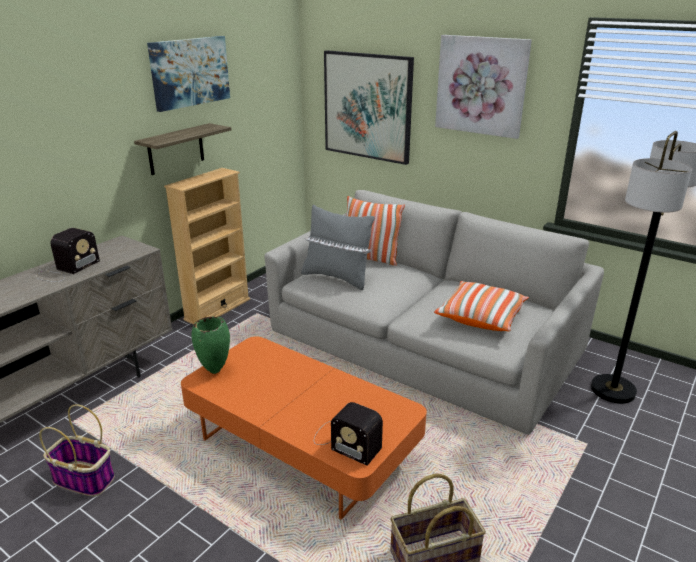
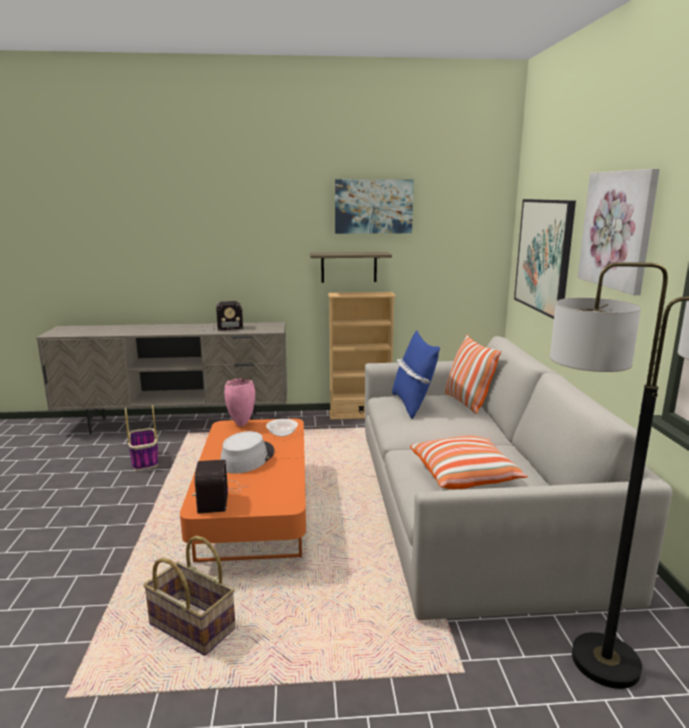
camera: 50 degrees right, 10 degrees down
green vase [191,316,230,374] -> pink vase [224,378,255,426]
grey pillow [301,204,375,290] -> blue pillow [392,331,440,419]
none -> grey hat [220,431,274,474]
none -> bowl [266,419,298,437]

